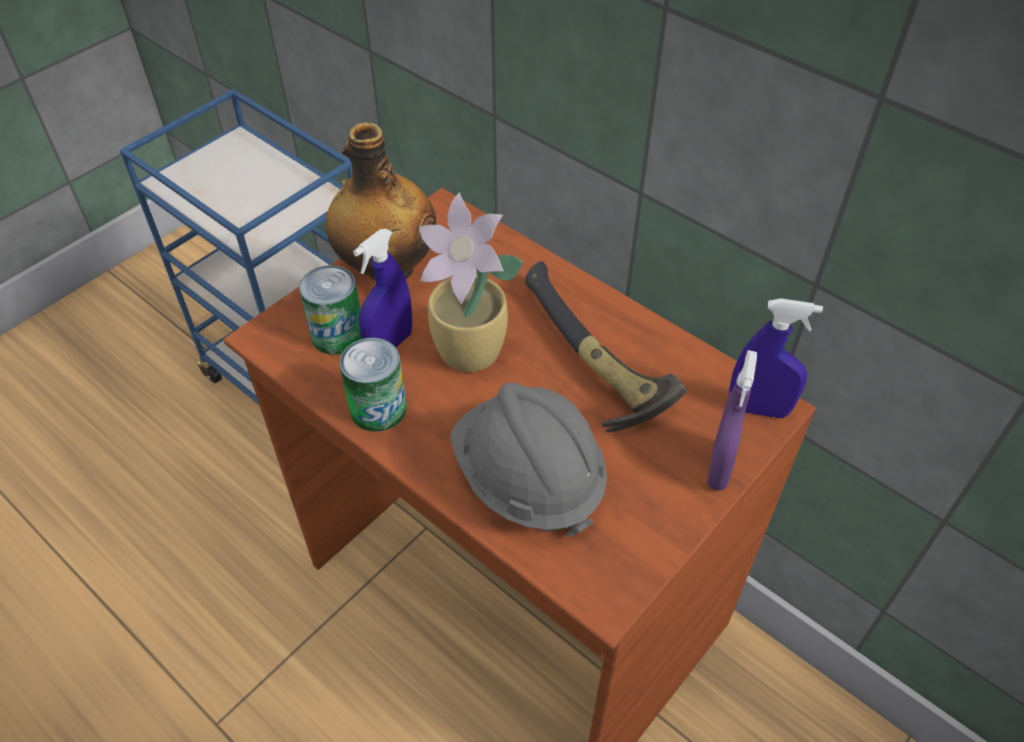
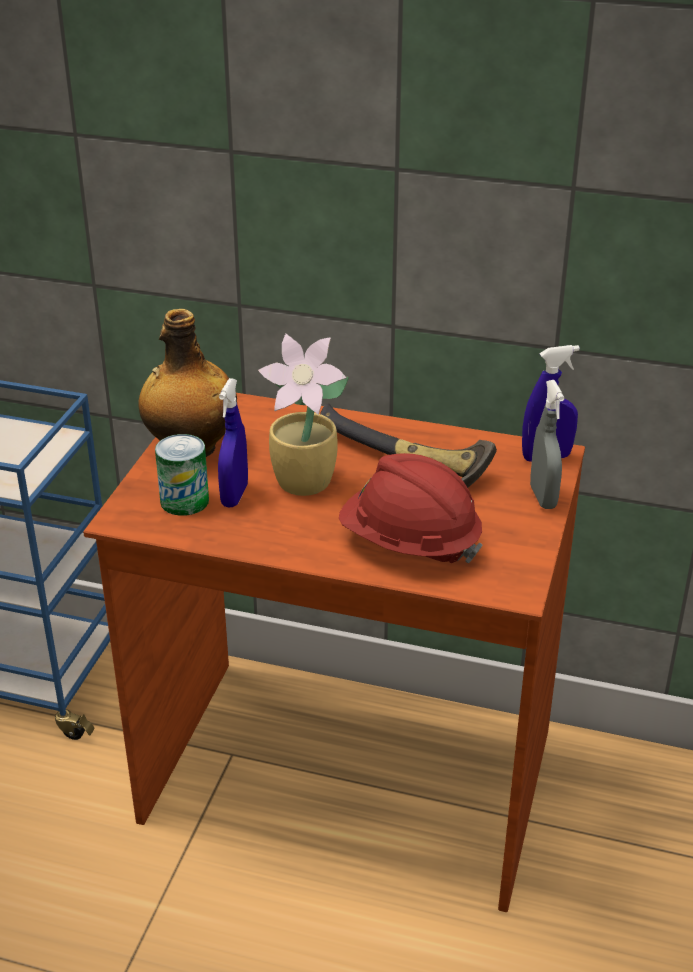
camera: 25 degrees left, 15 degrees down
can [340,338,406,432] -> none
grey hard hat [450,383,607,538] -> red hard hat [339,453,483,564]
purple spray bottle [707,350,757,491] -> grey spray bottle [530,380,564,509]

